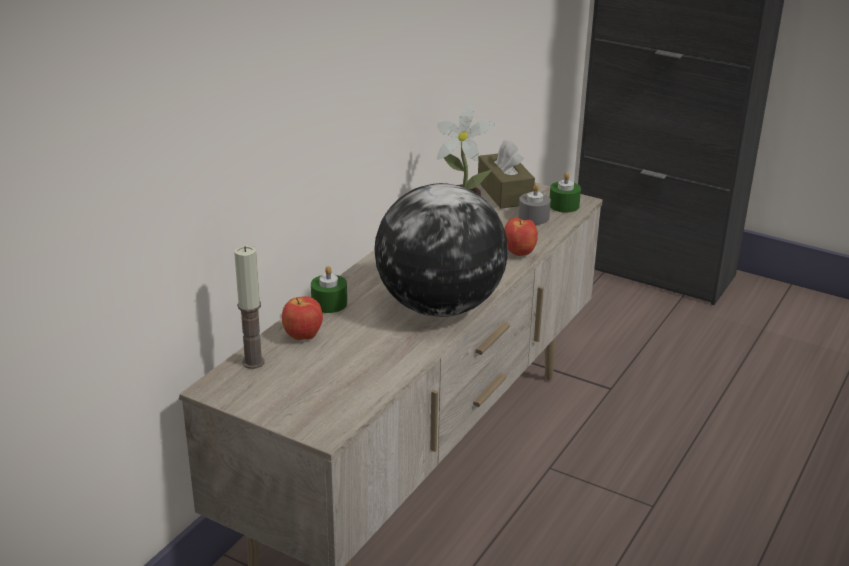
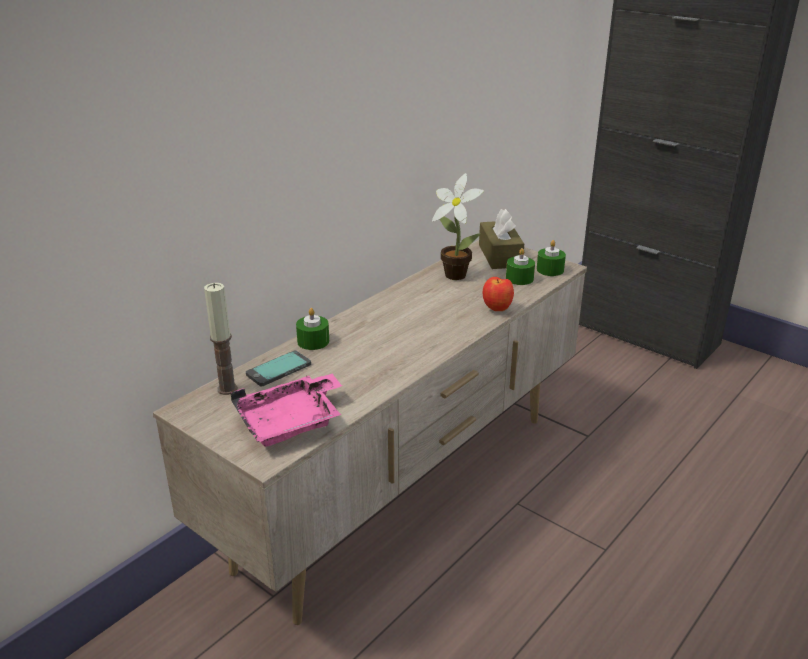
camera: 10 degrees right, 0 degrees up
apple [282,296,323,340] -> phone [246,351,311,386]
globe [374,183,508,317] -> none
grey candle [518,184,551,225] -> green candle [506,248,535,285]
none -> pink tray [231,374,342,447]

